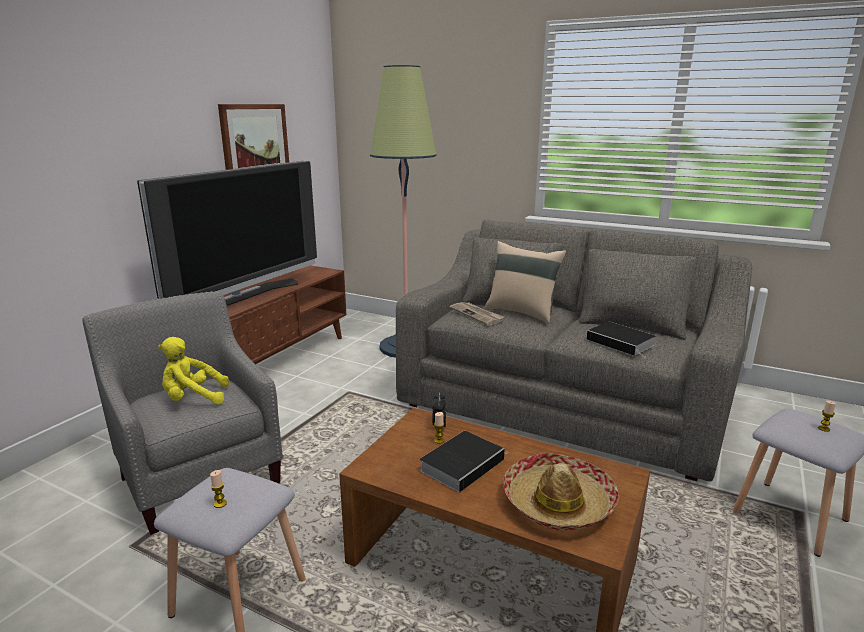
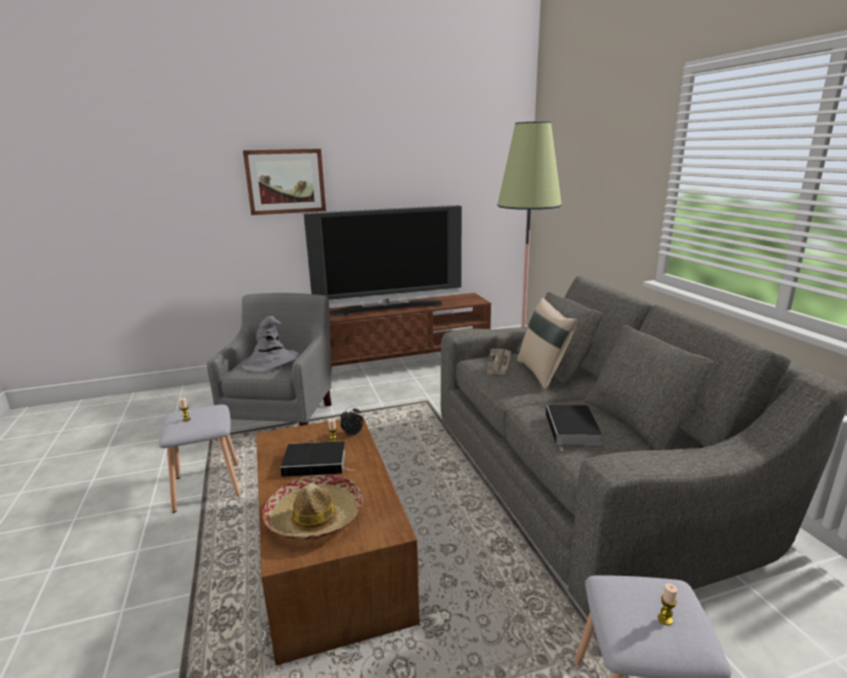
camera: 45 degrees right, 0 degrees up
yellow plush toy [158,337,229,405] -> grey hat [242,316,300,372]
picture [218,104,289,170] -> picture moved to [243,149,326,215]

